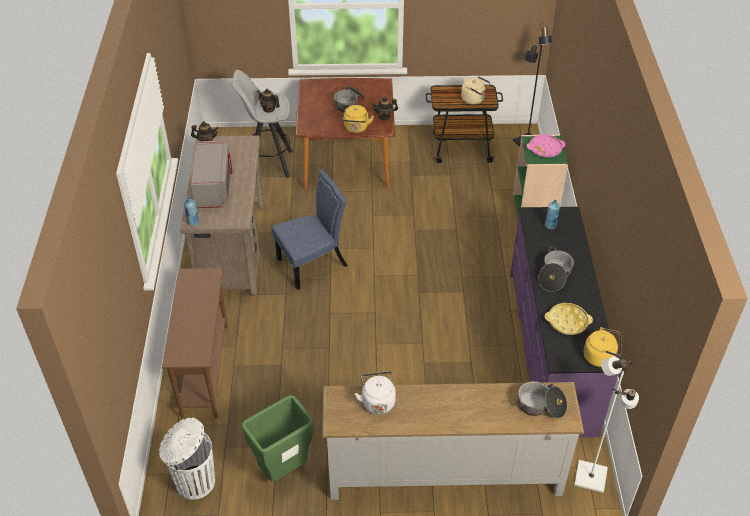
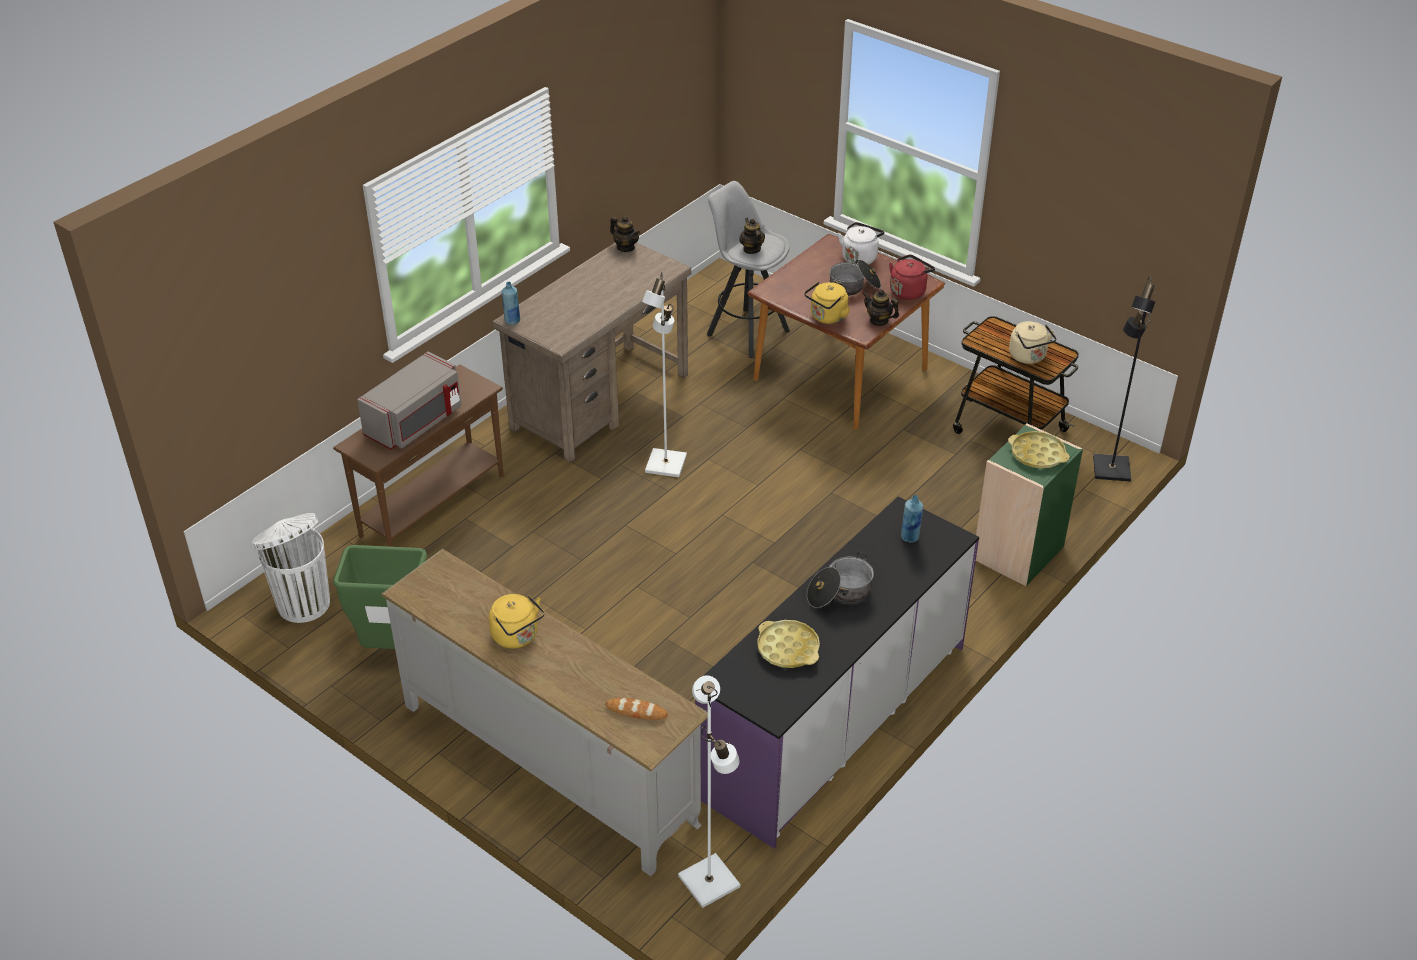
camera: 40 degrees right, 5 degrees down
grey microwave [191,141,232,208] -> grey microwave moved to [357,352,462,449]
blue chair [272,170,348,290] -> white floor lamp [642,273,687,477]
white kettle [355,371,396,414] -> white kettle moved to [838,222,884,265]
cooking pot [514,381,567,418] -> bread [605,698,668,720]
pink tray [527,134,565,157] -> yellow tray [1008,431,1070,469]
yellow kettle [584,327,622,367] -> yellow kettle moved to [489,594,545,649]
none -> red kettle [889,254,935,300]

